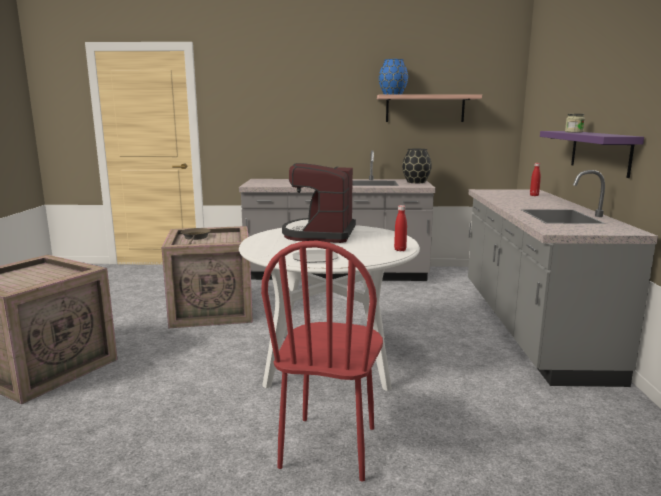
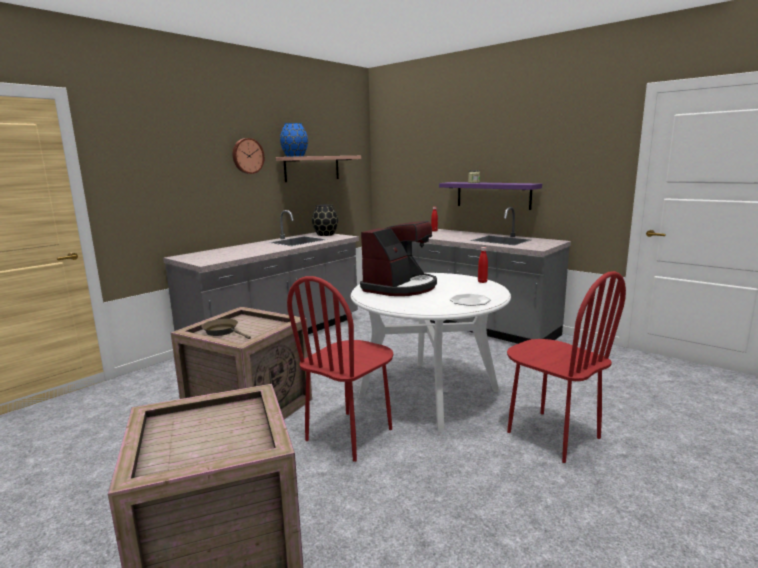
camera: 50 degrees left, 0 degrees up
coffee machine [282,163,356,243] -> coffee machine turned 105 degrees counterclockwise [360,221,437,296]
none -> wall clock [233,138,265,174]
none -> red chair [287,276,393,462]

